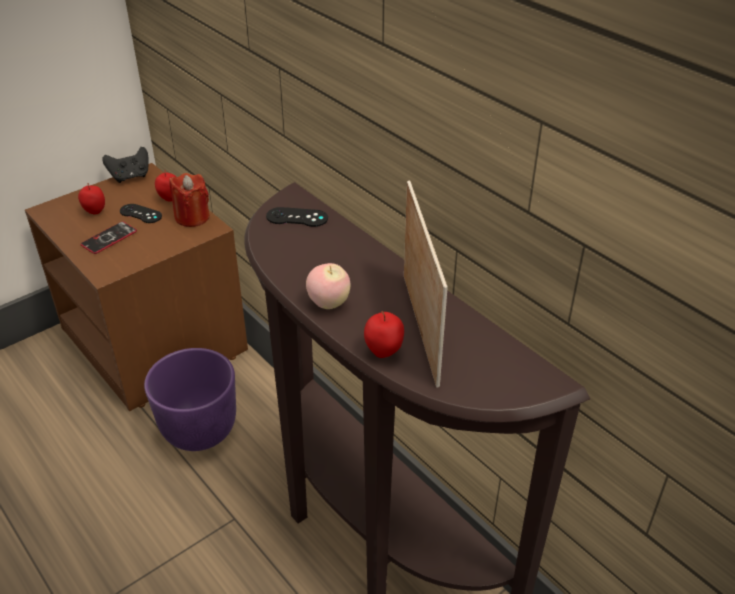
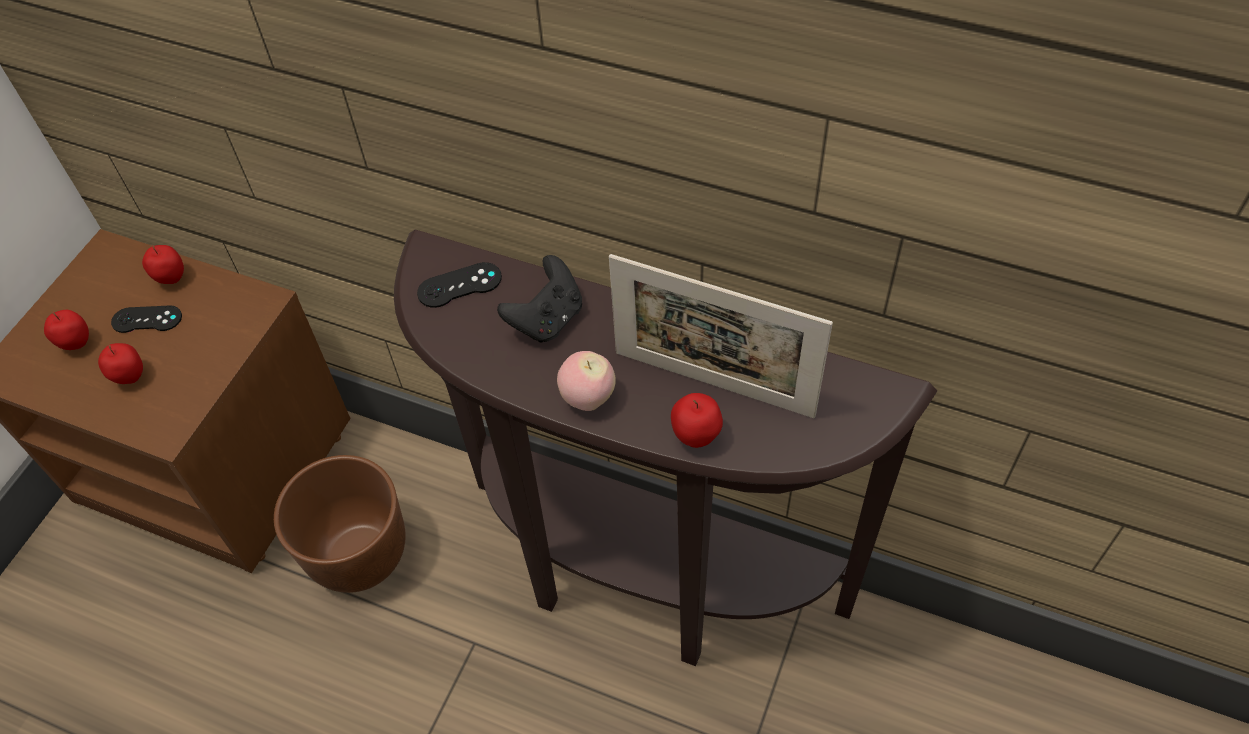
camera: 25 degrees left, 15 degrees up
phone [81,222,137,254] -> apple [98,343,143,384]
black game controller [102,147,149,183] -> black game controller moved to [497,255,582,343]
purple planter [144,348,236,451] -> brown planter [274,455,406,593]
red candle [169,173,210,227] -> none
picture frame [404,181,448,387] -> picture frame turned 150 degrees clockwise [609,254,833,418]

